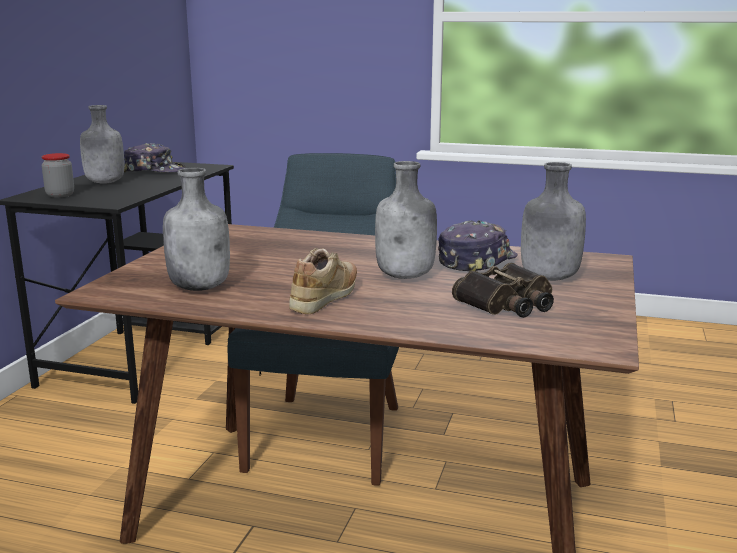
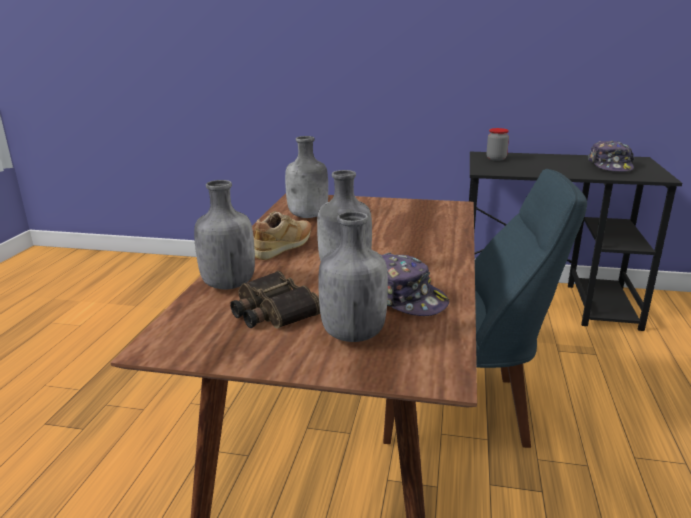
camera: 85 degrees right, 5 degrees up
grey bottle [80,105,124,184] -> grey bottle moved to [194,180,255,289]
beige shoe [289,248,357,314] -> beige shoe turned 75 degrees counterclockwise [254,211,311,260]

